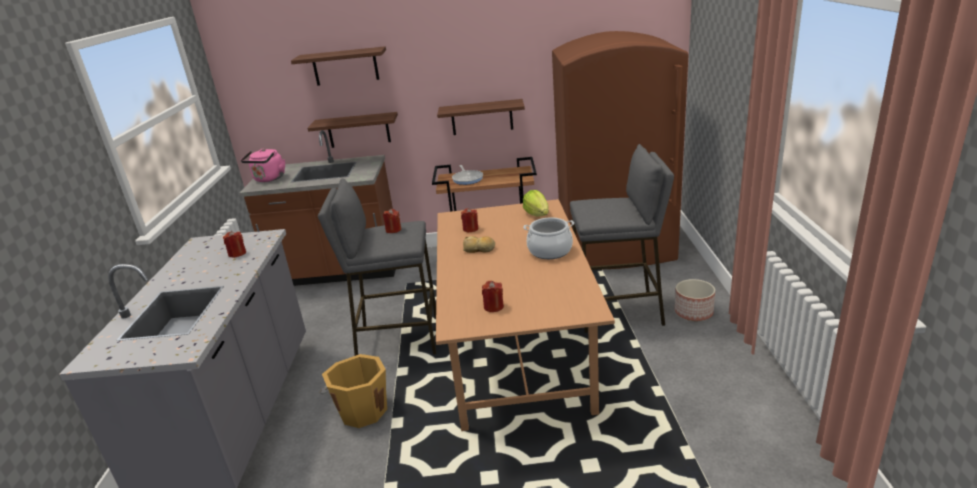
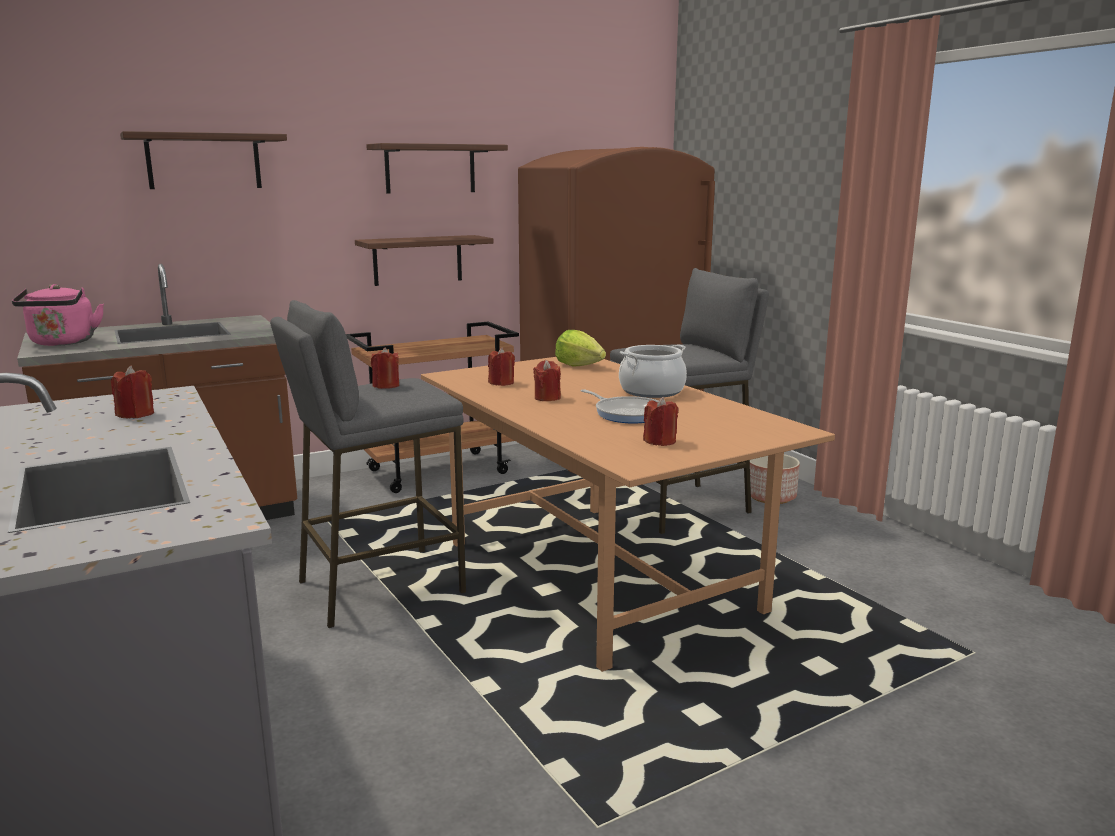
camera: 30 degrees left, 10 degrees down
shelf [307,112,398,148] -> shelf moved to [366,143,508,194]
orange bucket [319,354,389,428] -> none
frying pan [452,165,483,185] -> frying pan moved to [580,389,658,423]
bread [463,236,495,253] -> red candle [533,360,561,401]

